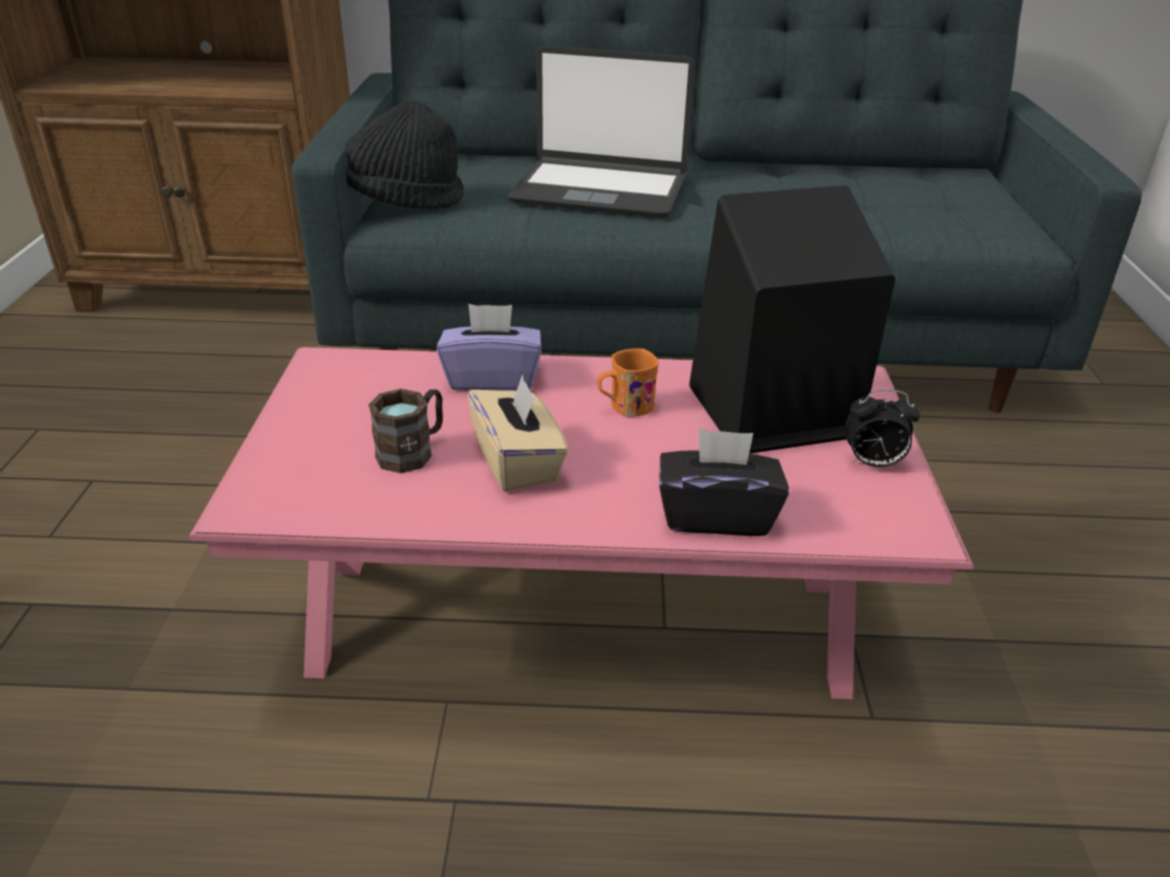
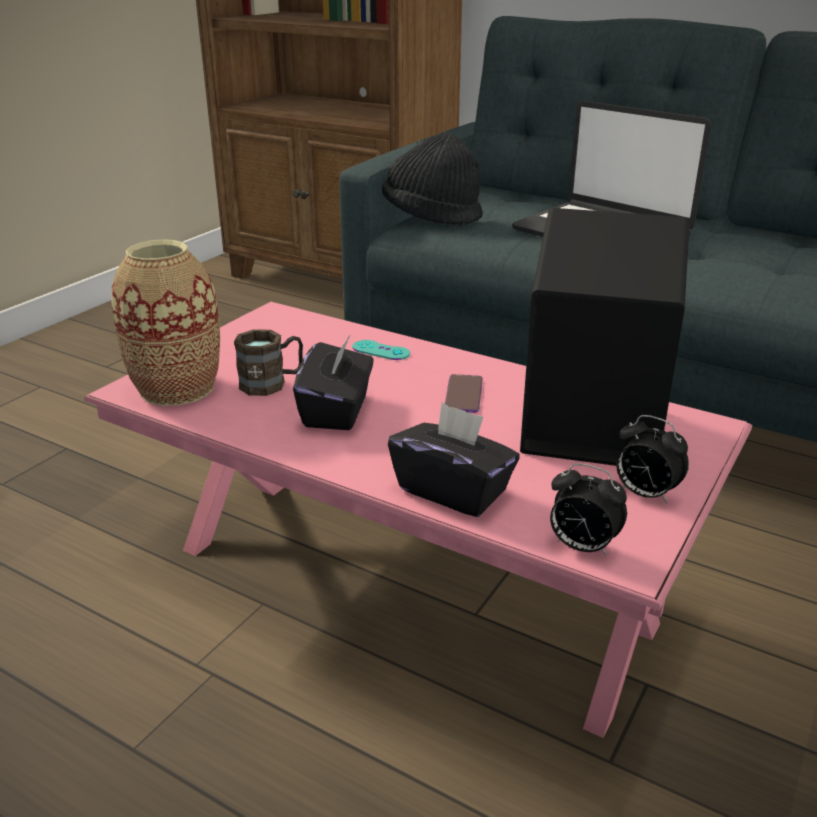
camera: 30 degrees right, 5 degrees down
purple tissue box [437,304,542,391] -> turquoise game controller [352,340,410,360]
beige tissue box [468,374,569,492] -> black tissue box [293,334,374,430]
orange mug [598,348,659,417] -> phone [445,374,483,413]
none -> vase [111,239,220,406]
none -> alarm clock [550,463,627,557]

